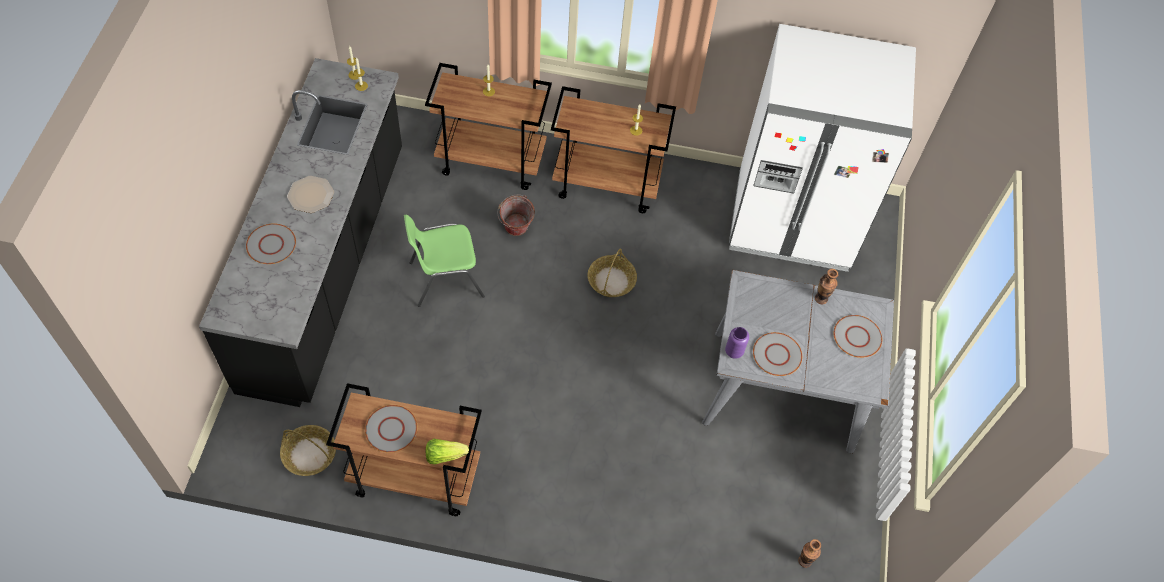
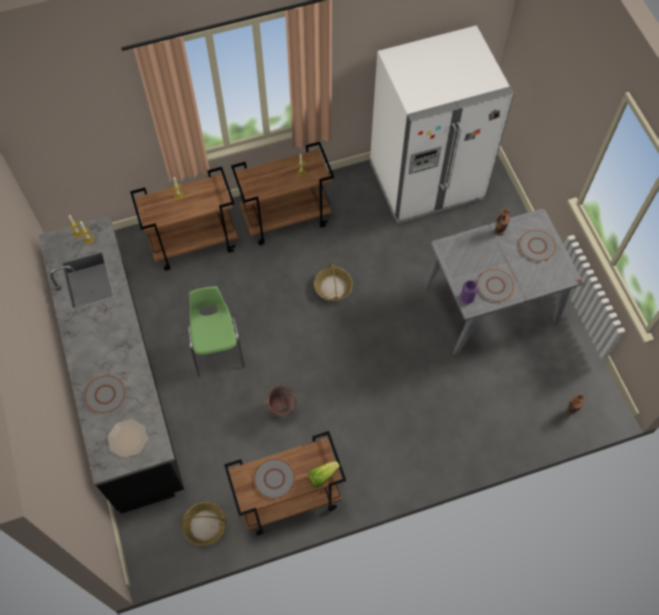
camera: 25 degrees left, 5 degrees up
plate [287,176,334,213] -> plate moved to [108,419,148,458]
green chair [404,214,485,307] -> green chair turned 120 degrees clockwise [187,286,245,377]
bucket [497,194,535,236] -> bucket moved to [264,384,297,416]

